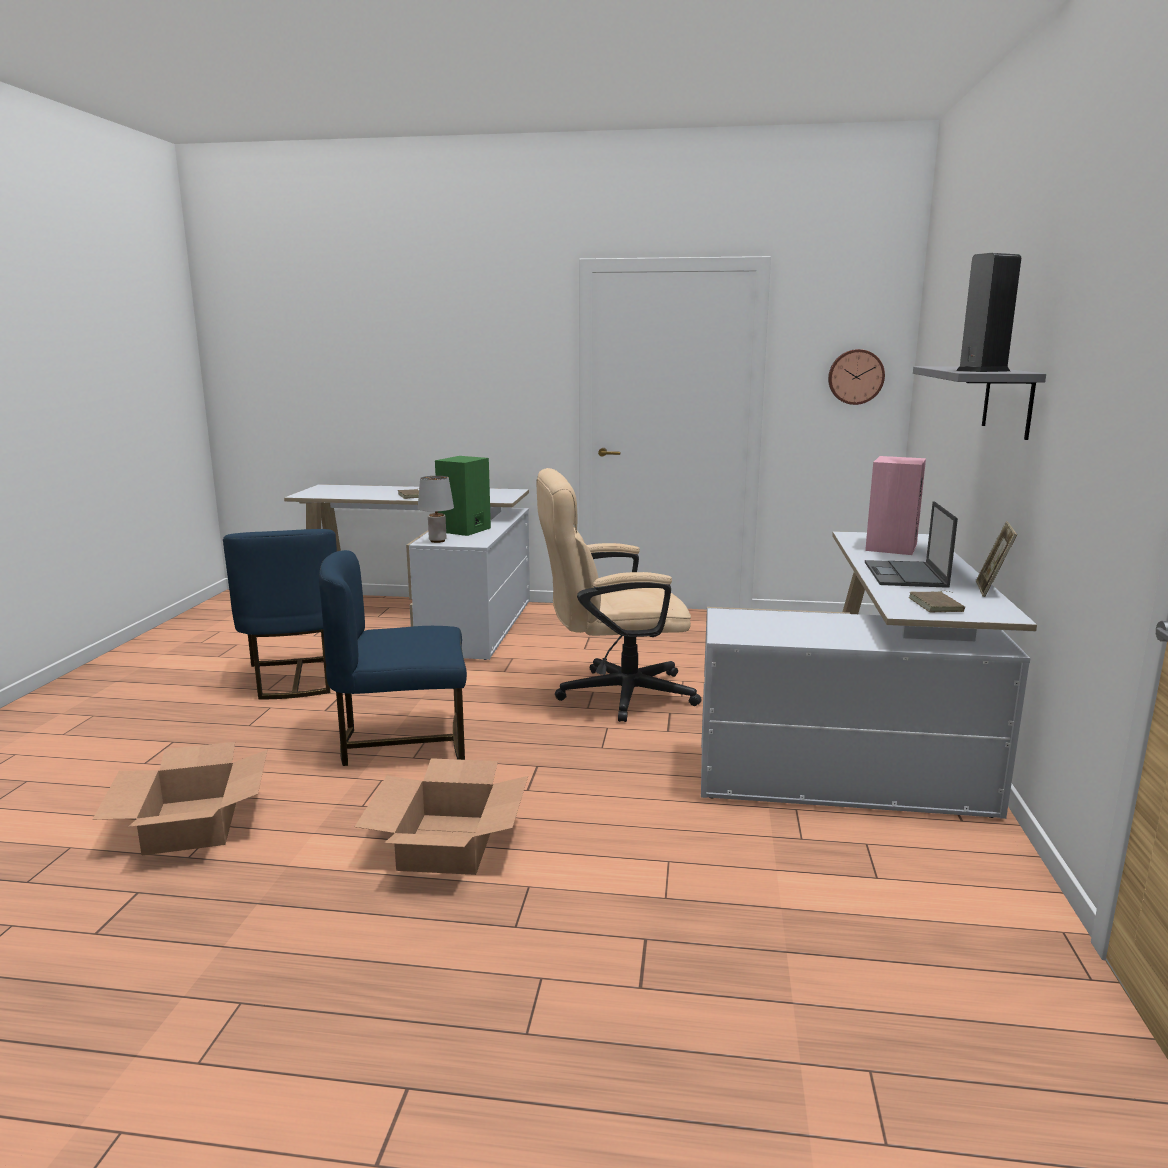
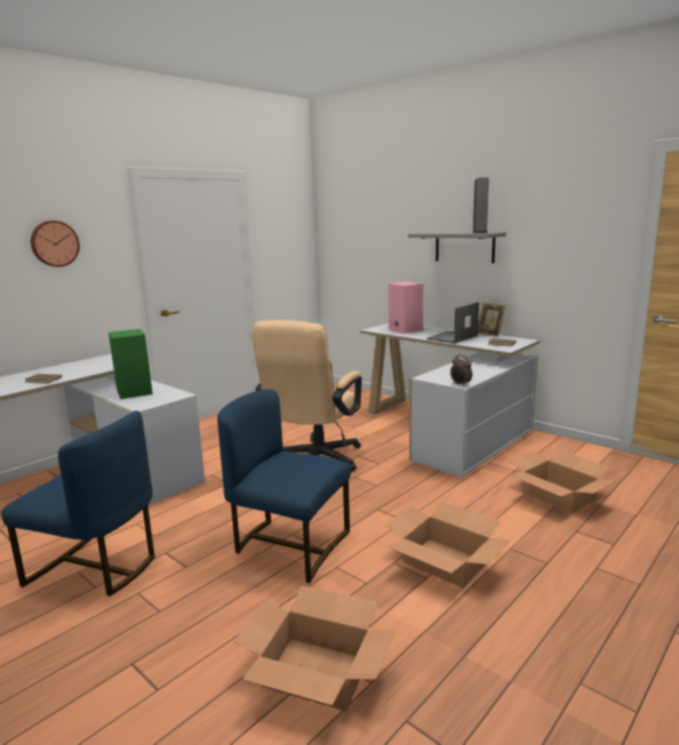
camera: 55 degrees left, 0 degrees up
blue chair [319,550,467,766] -> blue chair turned 90 degrees clockwise [218,389,351,583]
grey table lamp [418,476,454,543] -> none
wall clock [828,349,885,405] -> wall clock moved to [31,221,80,267]
laptop [865,502,958,588] -> laptop turned 90 degrees clockwise [427,302,479,344]
none -> alarm clock [450,355,472,387]
none -> cardboard box [509,450,617,514]

